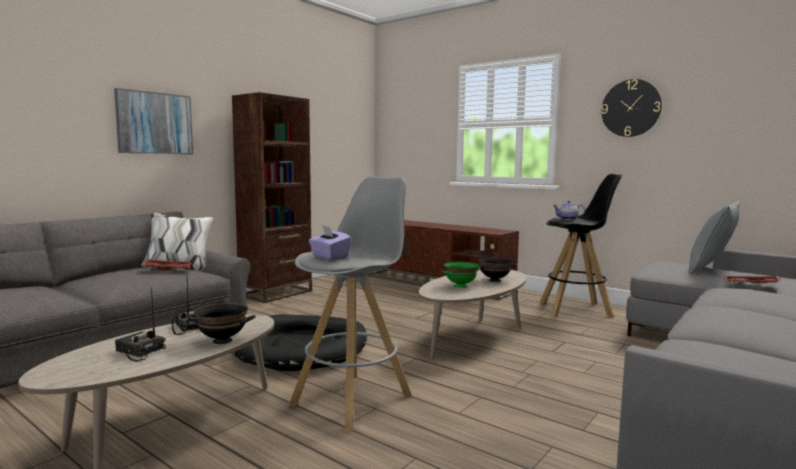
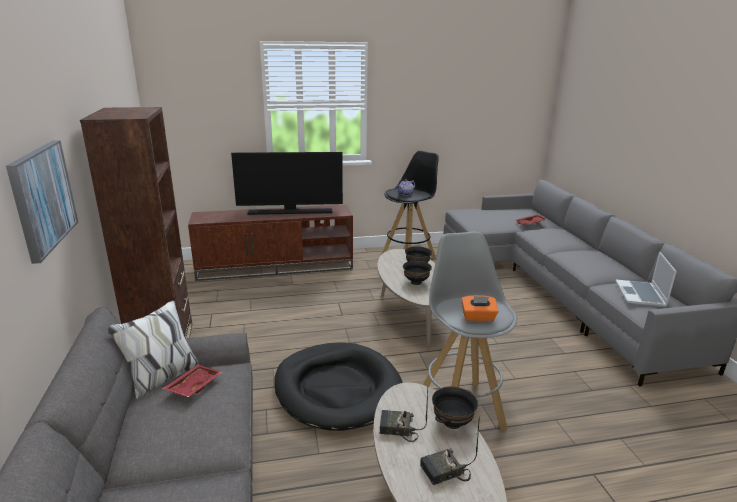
camera: 50 degrees left, 15 degrees up
purple tissue box [309,225,351,260] -> orange tissue box [461,295,499,322]
green bowl [441,262,481,288] -> black bowl [403,261,432,285]
wall clock [601,79,662,137] -> none
pillow [688,202,740,274] -> none
none -> television [231,152,343,215]
none -> laptop [615,252,677,307]

